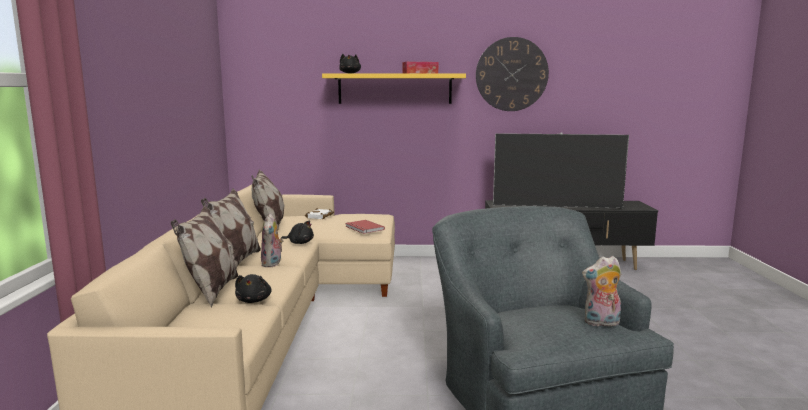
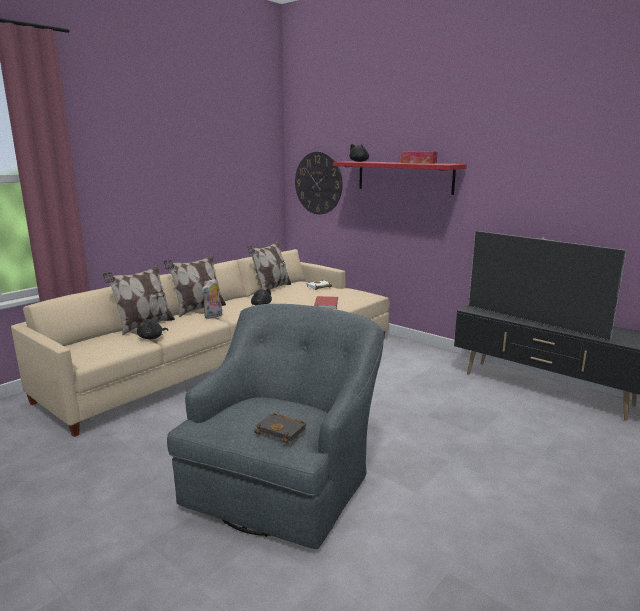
camera: 40 degrees right, 5 degrees up
yellow shelf [322,73,466,104] -> red shelf [333,161,467,195]
wall clock [476,37,549,111] -> wall clock moved to [295,152,342,215]
plush toy [582,256,621,326] -> black book [254,413,307,444]

